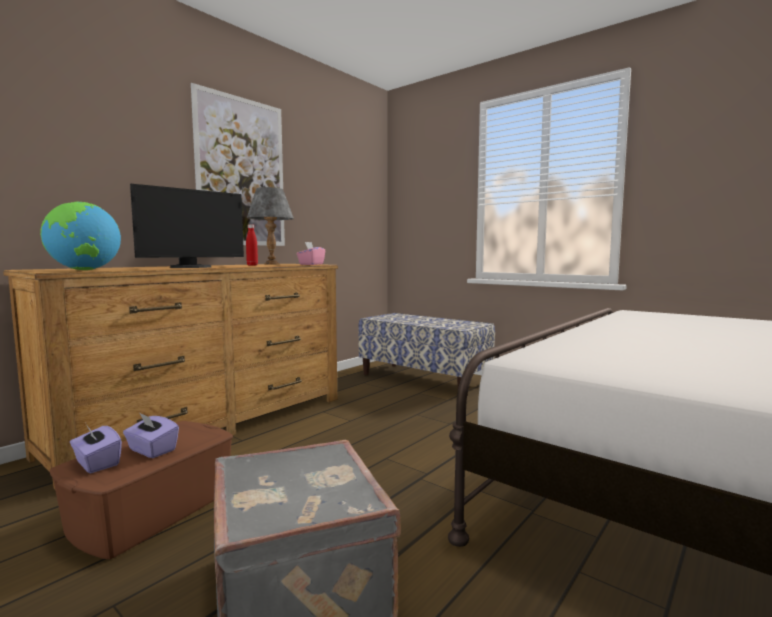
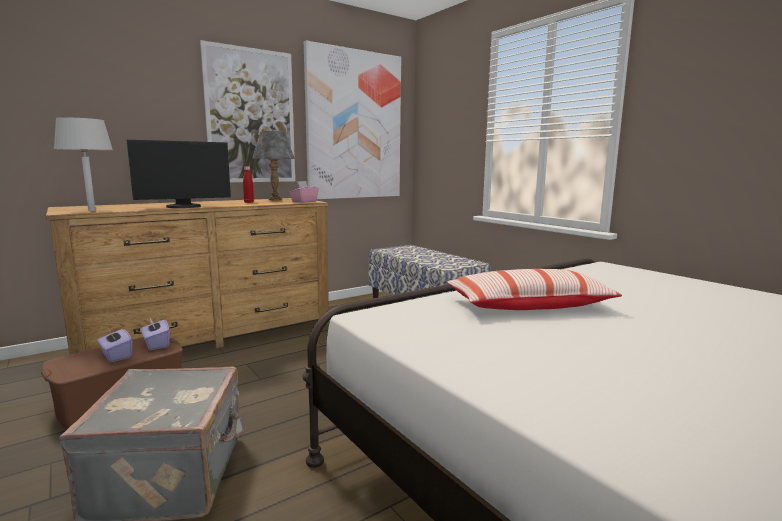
camera: 15 degrees right, 5 degrees up
globe [40,202,121,270] -> grey table lamp [54,117,113,211]
purple tissue box [70,426,122,473] -> purple tissue box moved to [141,317,170,350]
none -> picture [304,40,401,199]
none -> pillow [447,269,622,310]

